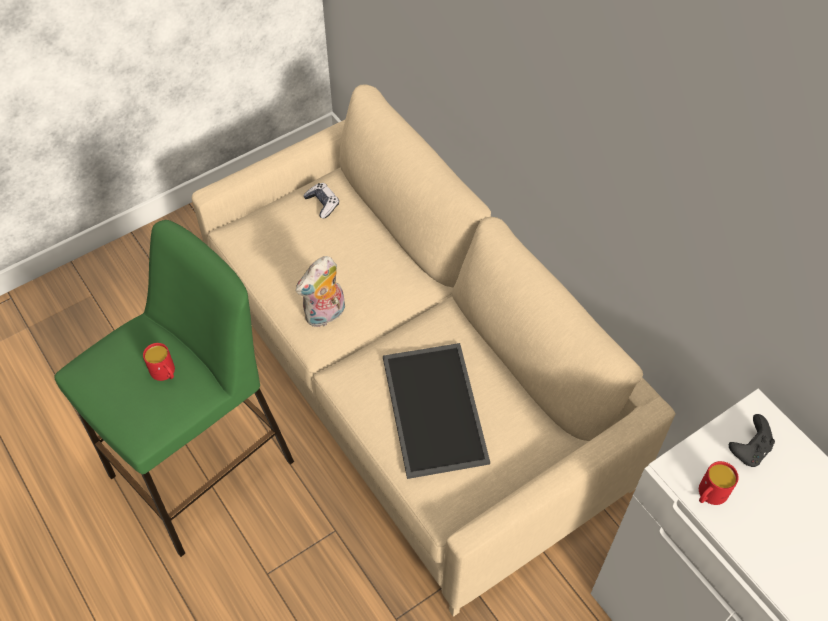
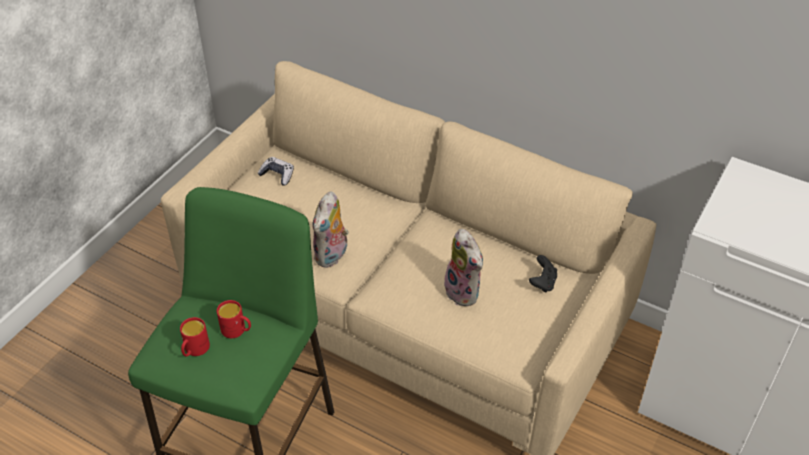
camera: 25 degrees left, 10 degrees down
tray [383,343,490,479] -> plush toy [442,229,483,306]
red mug [699,461,739,505] -> red mug moved to [180,317,210,357]
black game controller [729,414,775,467] -> black game controller moved to [529,255,557,293]

